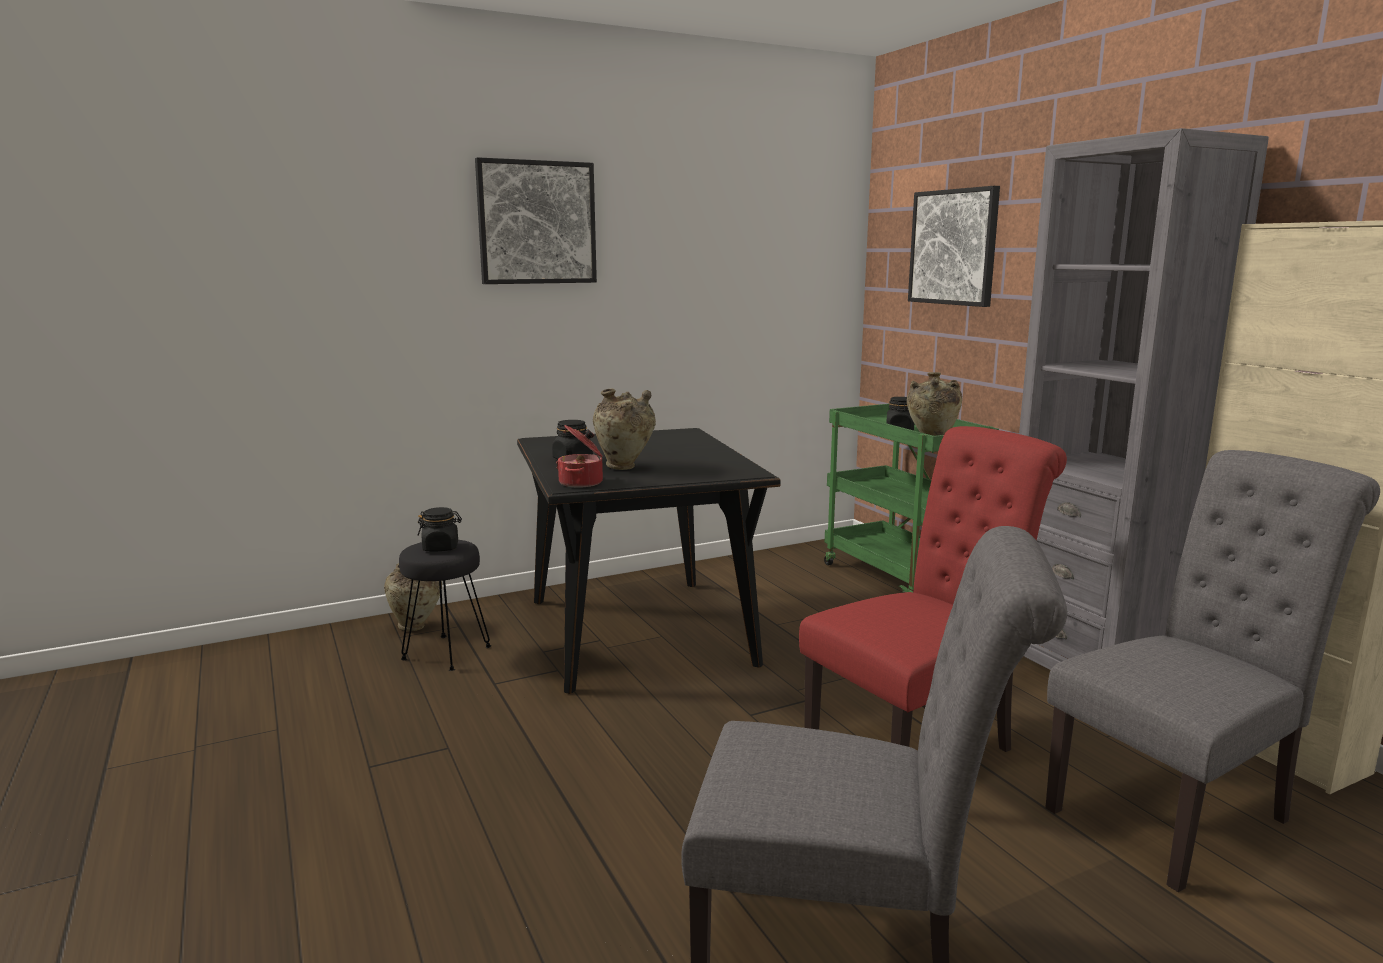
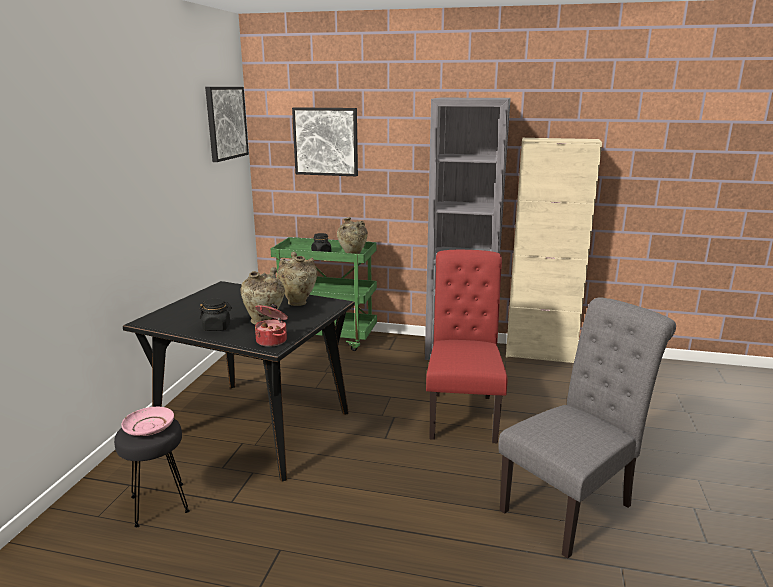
camera: 50 degrees left, 5 degrees up
beige vase [384,563,443,631] -> beige vase moved to [277,252,317,306]
black jar [417,507,462,551] -> pink plate [121,407,174,436]
picture [475,157,597,284] -> picture moved to [205,87,249,162]
grey chair [1045,450,1380,892] -> none

